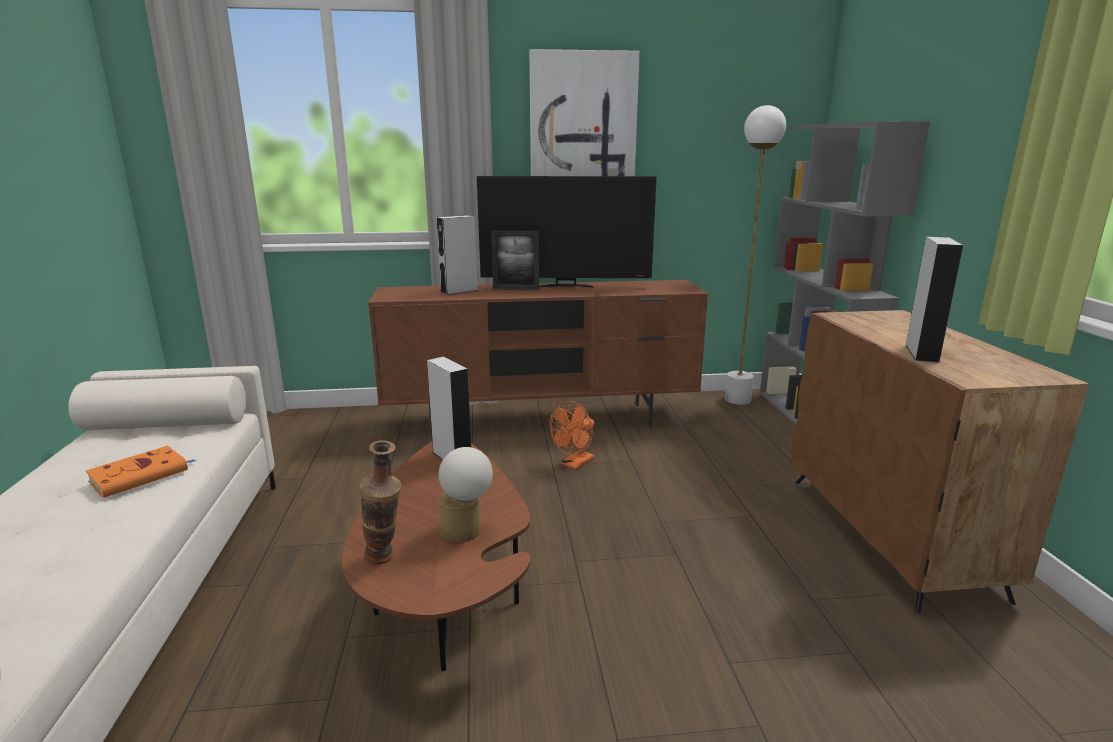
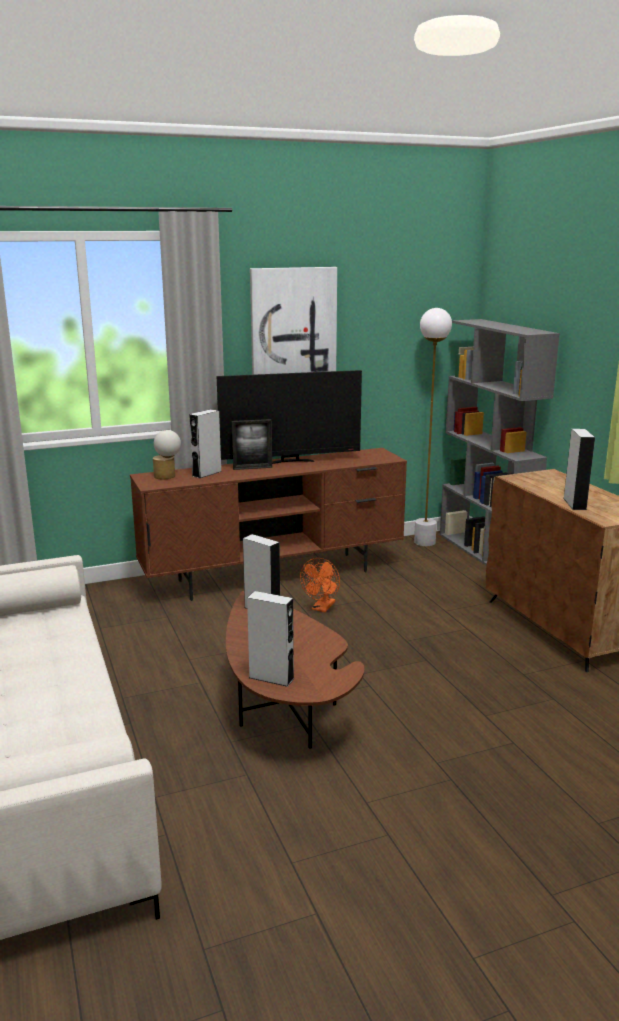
camera: 15 degrees left, 0 degrees up
orange book [86,446,196,498] -> none
vase [359,440,401,564] -> grey speaker [247,591,295,687]
table lamp [437,447,493,543] -> table lamp moved to [153,430,181,479]

